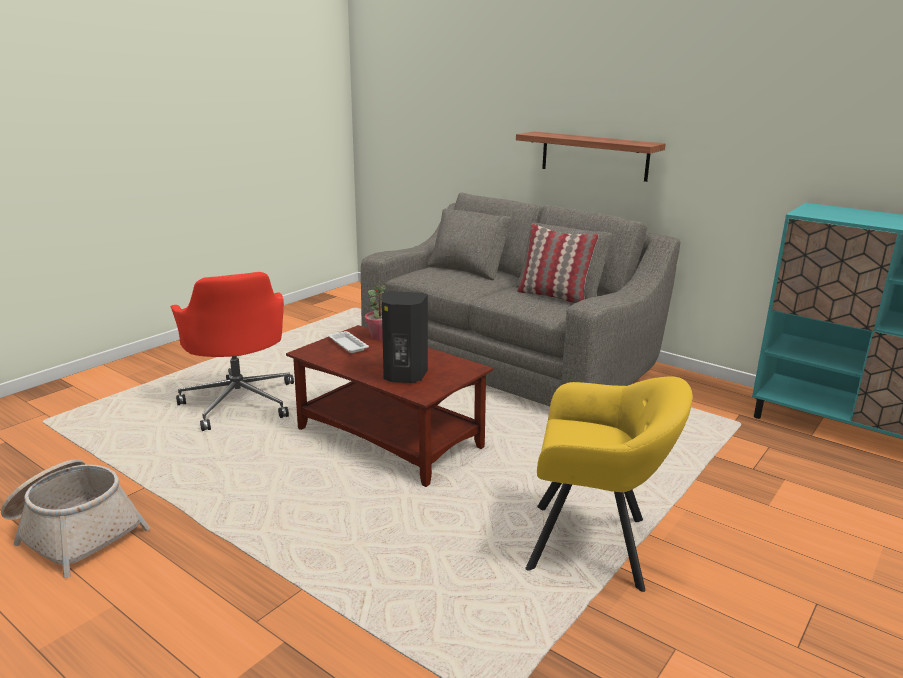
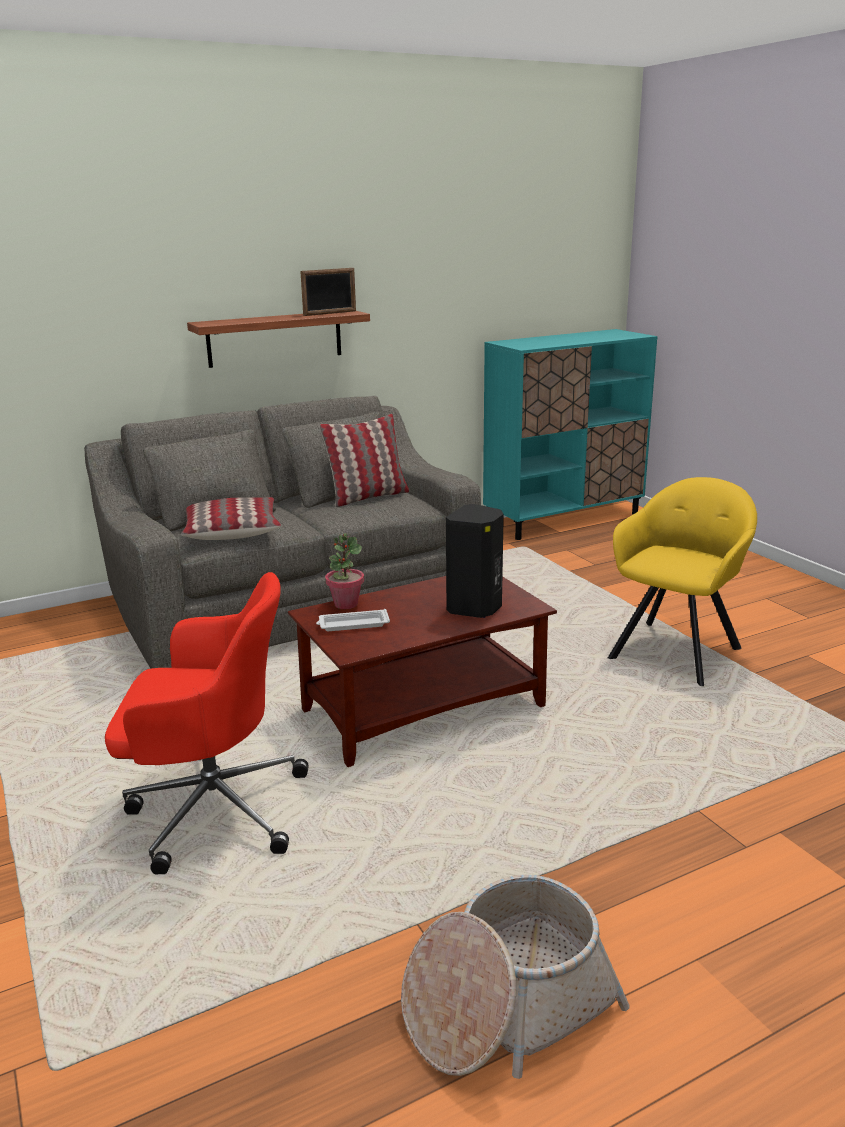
camera: 65 degrees left, 0 degrees up
none -> pillow [181,497,281,540]
none -> picture frame [300,268,356,316]

